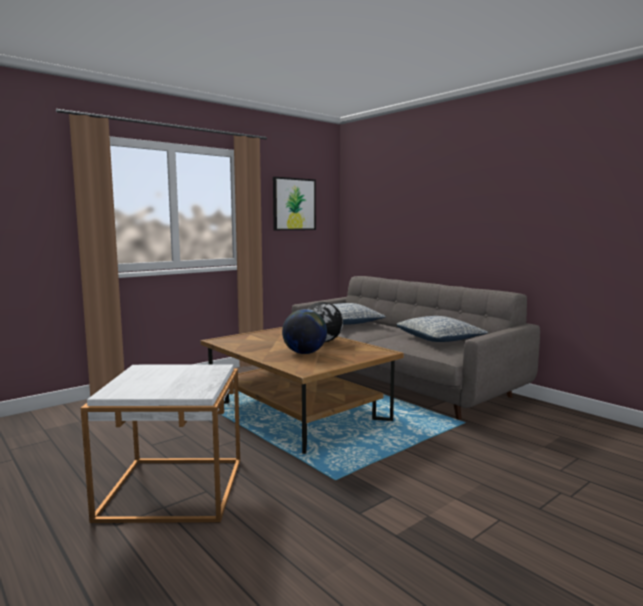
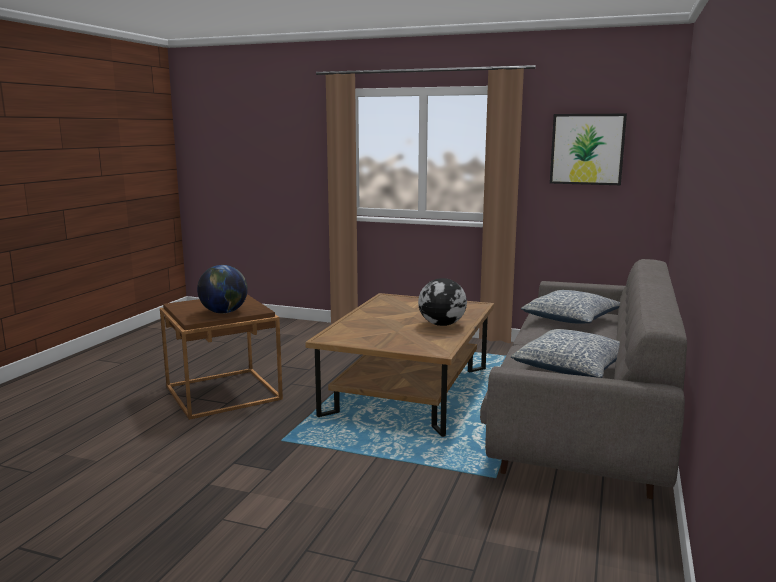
camera: 60 degrees right, 5 degrees up
white side table [81,364,240,523] -> brown side table [160,294,283,420]
globe [282,309,327,354] -> globe moved to [197,265,248,314]

